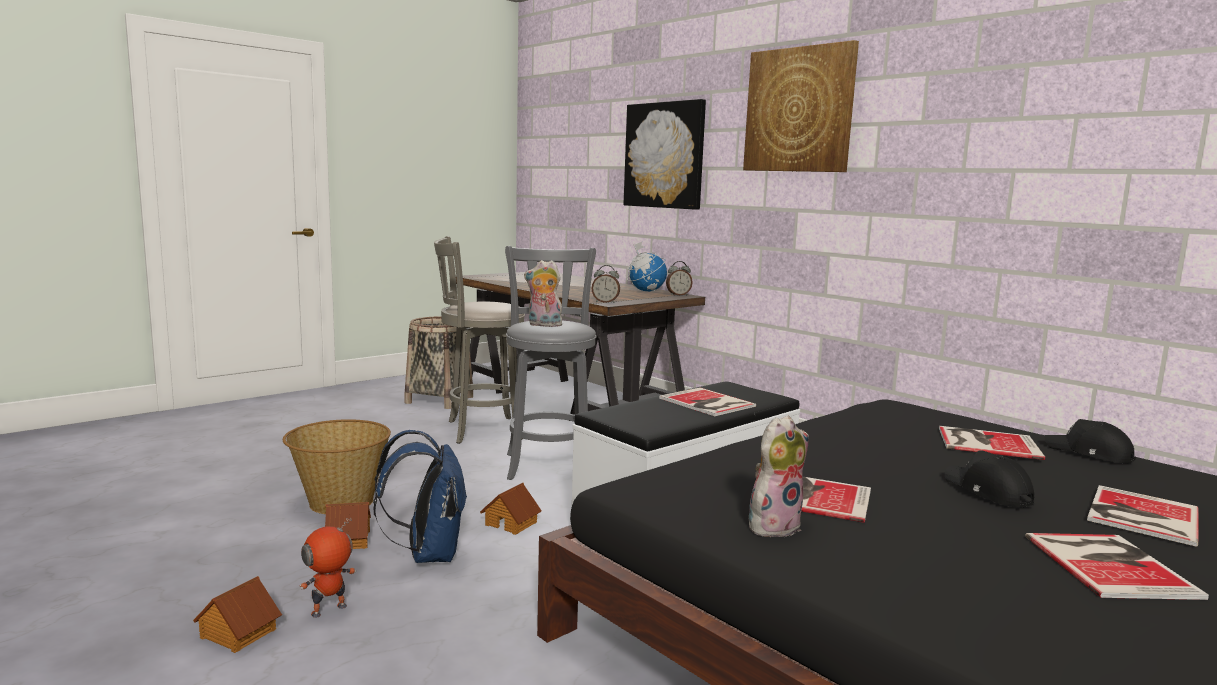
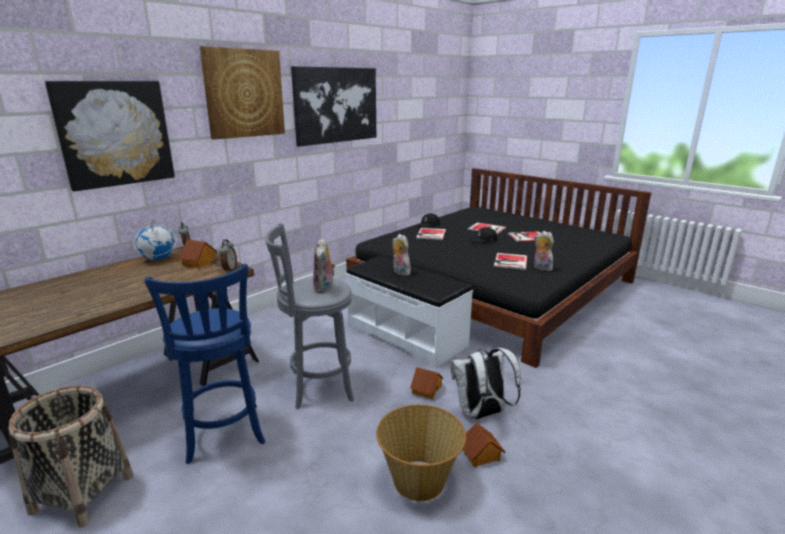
camera: 95 degrees left, 10 degrees up
toy house [193,576,282,653] -> toy house moved to [179,239,218,268]
toy robot [300,518,356,618] -> none
blue backpack [373,430,467,563] -> white backpack [451,348,521,420]
grey stool [434,236,525,444] -> blue stool [145,264,265,464]
book [659,388,756,416] -> plush toy [392,234,411,276]
none -> picture [291,66,376,147]

